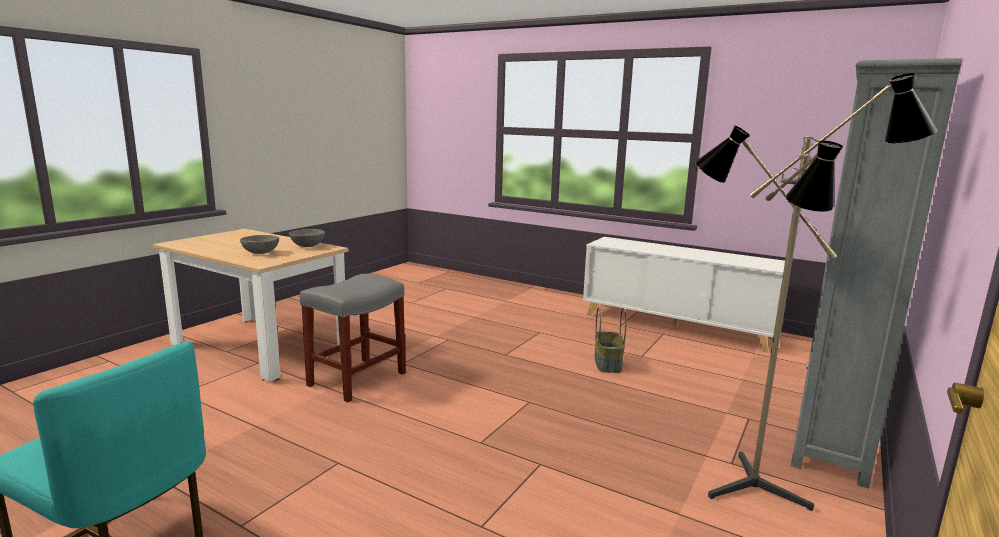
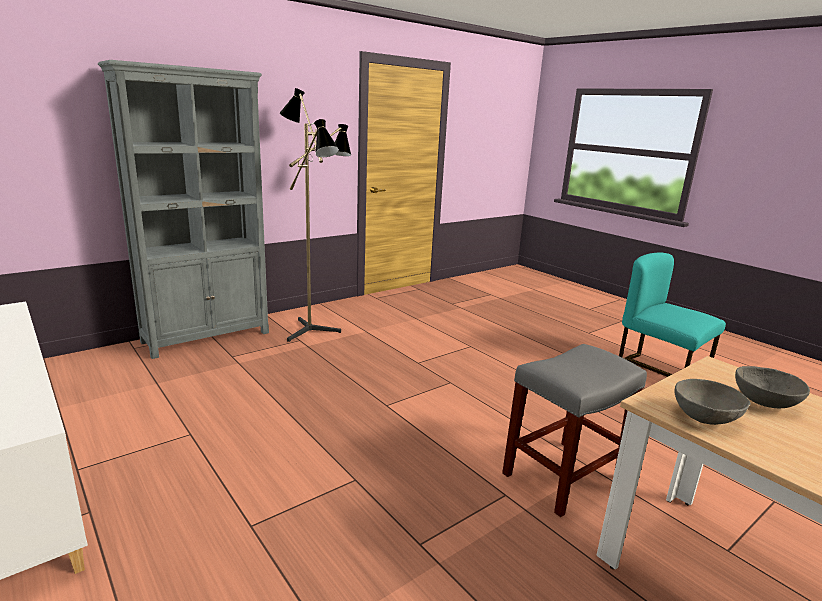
camera: 160 degrees left, 5 degrees up
basket [595,307,627,373] -> none

